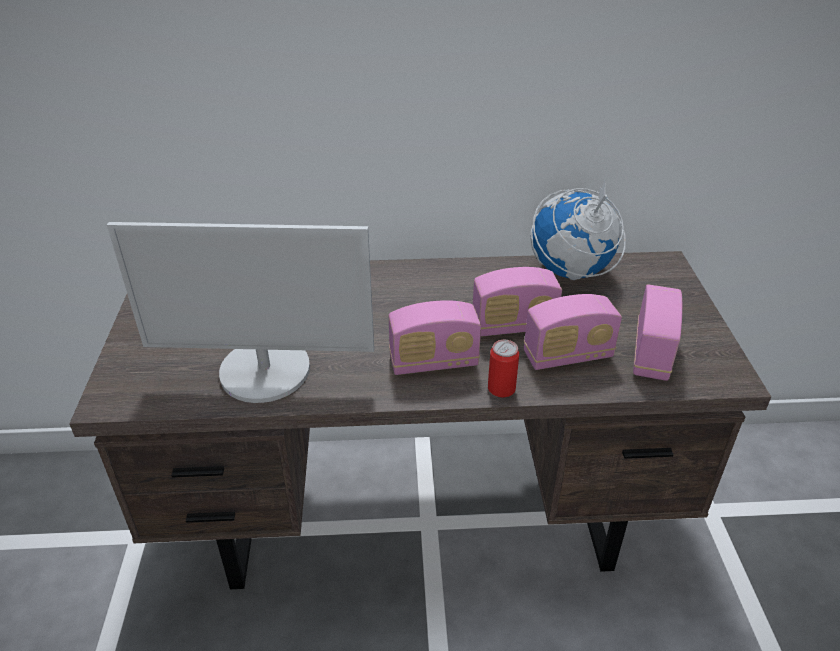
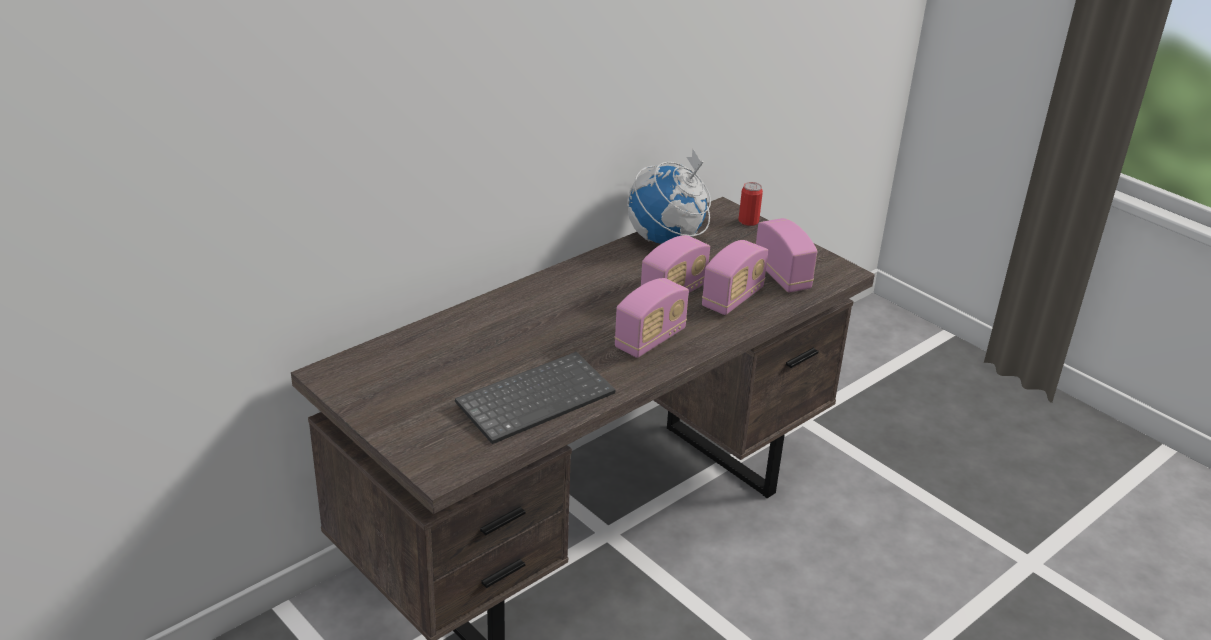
camera: 40 degrees left, 5 degrees down
monitor [107,222,374,403] -> keyboard [455,352,616,444]
can [488,340,519,398] -> can moved to [738,182,763,226]

